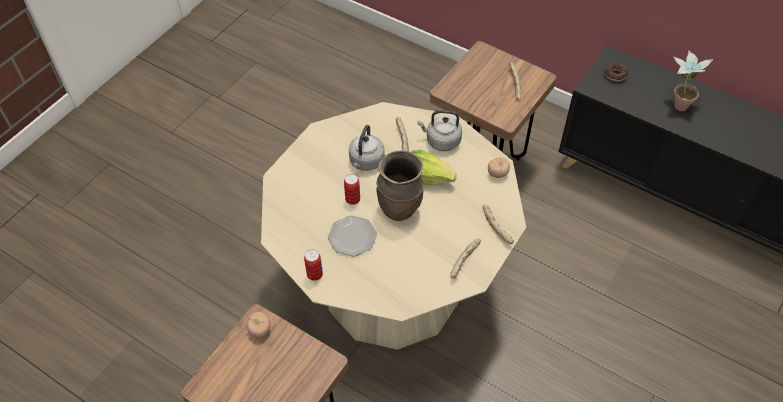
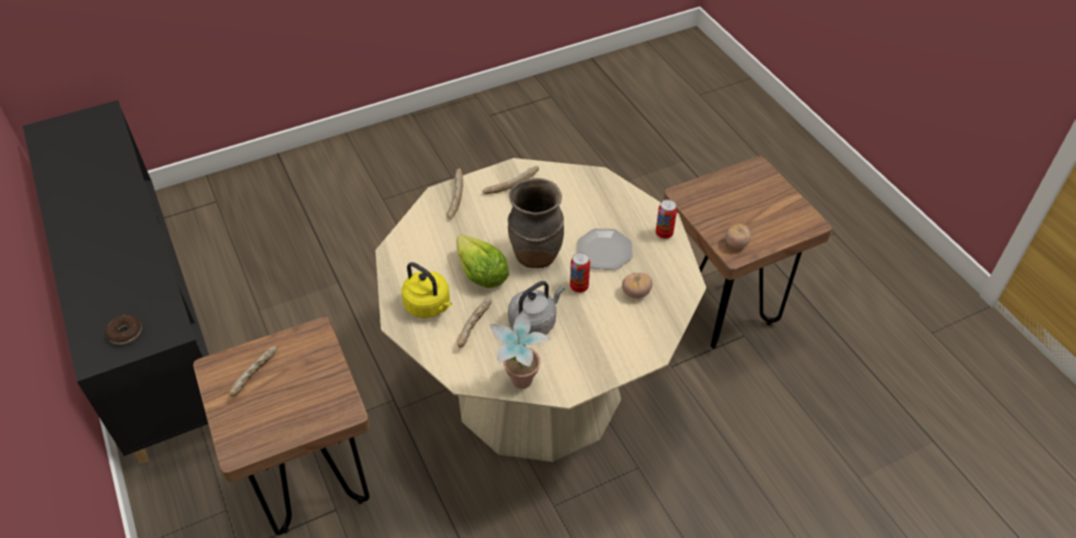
camera: 150 degrees left, 5 degrees down
grey kettle [418,110,462,151] -> yellow kettle [401,262,452,318]
tomato [488,157,510,178] -> tomato moved to [622,273,653,299]
potted plant [673,51,713,111] -> potted plant moved to [490,309,551,389]

